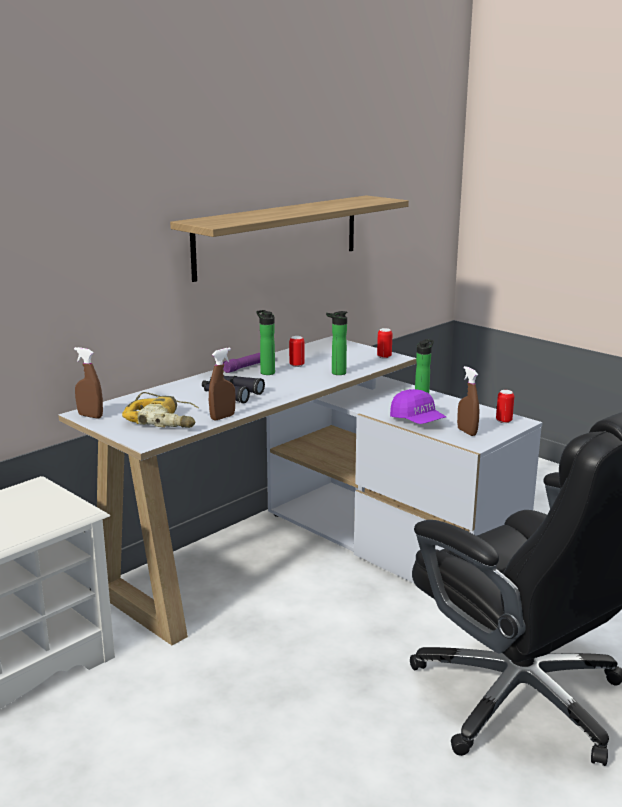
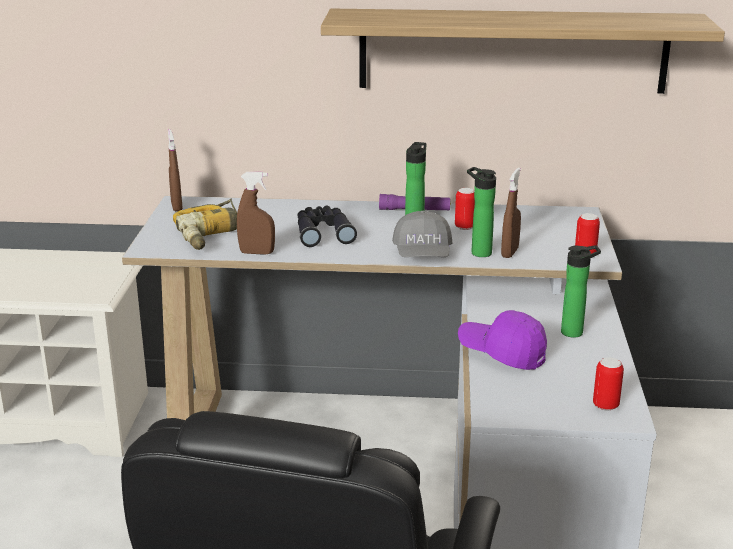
camera: 50 degrees right, 5 degrees up
purple cap [390,389,446,424] -> purple cap turned 105 degrees clockwise [458,310,547,370]
brown spray bottle [457,366,479,436] -> brown spray bottle moved to [501,168,521,258]
none -> grey cap [392,211,452,257]

